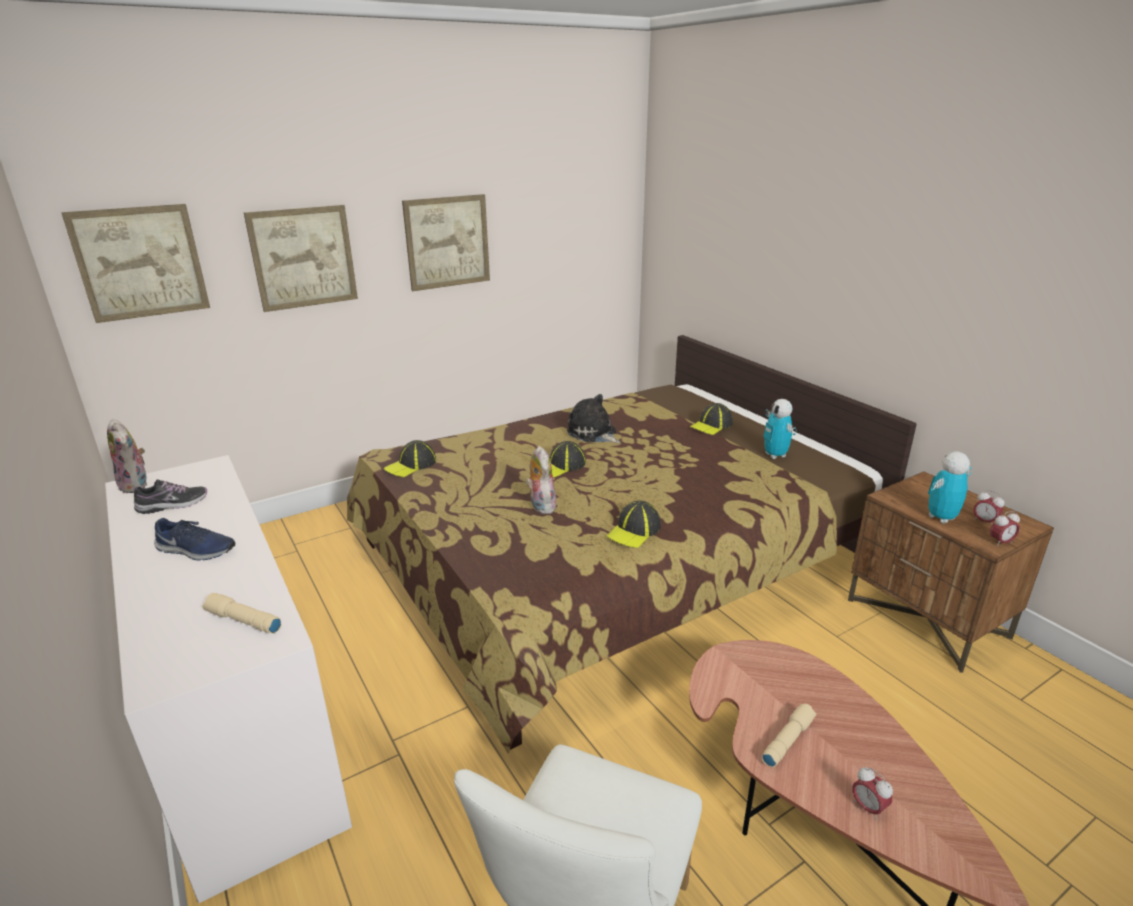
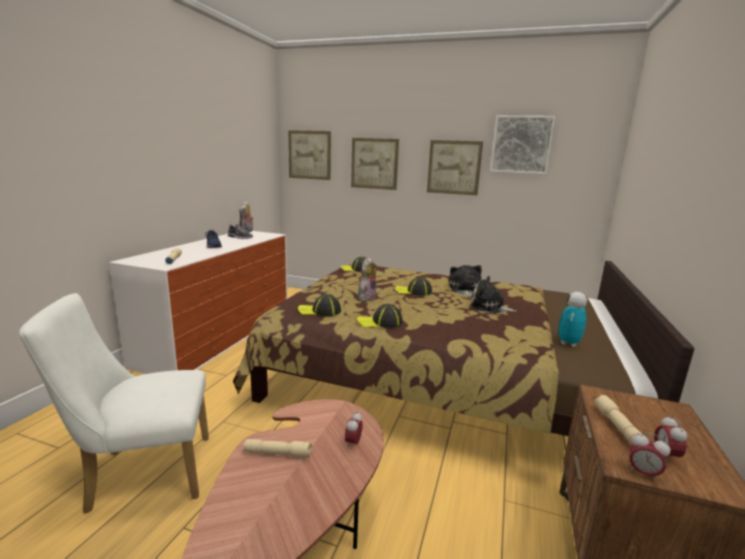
camera: 50 degrees right, 10 degrees down
cap [690,403,733,435] -> cap moved to [298,294,341,316]
alarm clock [852,767,893,820] -> alarm clock moved to [345,411,363,448]
toy robot [928,451,972,524] -> beige flashlight [594,395,642,445]
none -> plush toy [470,276,517,313]
none -> picture [490,115,555,174]

